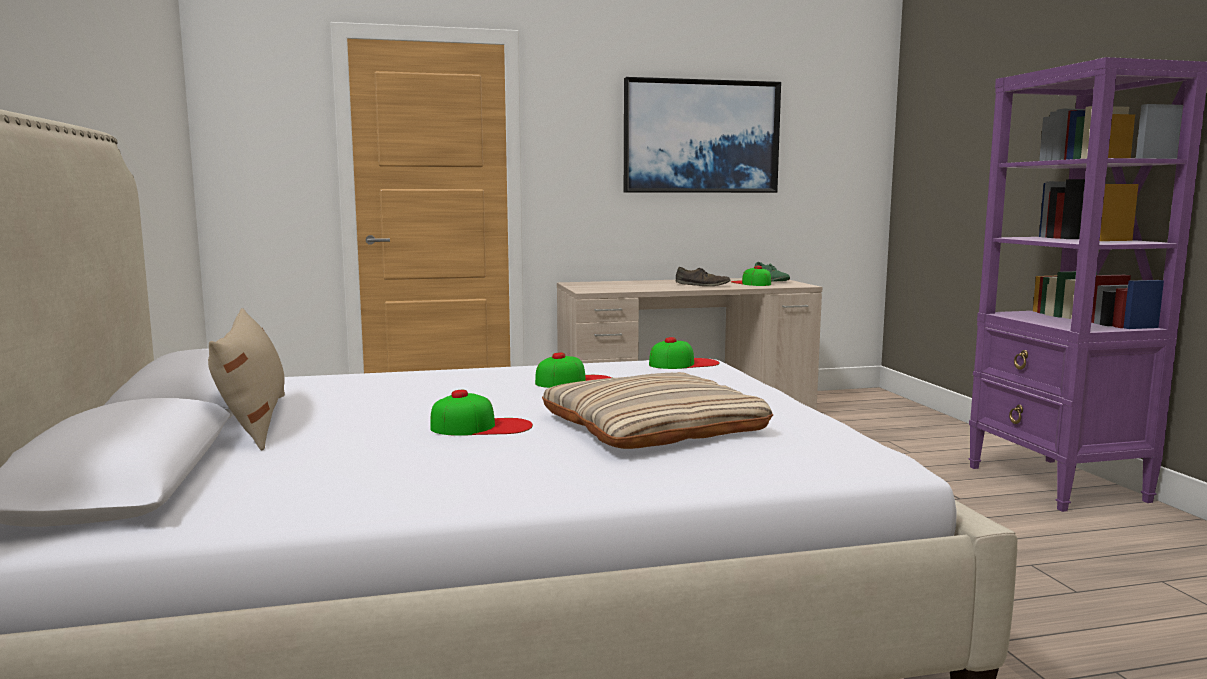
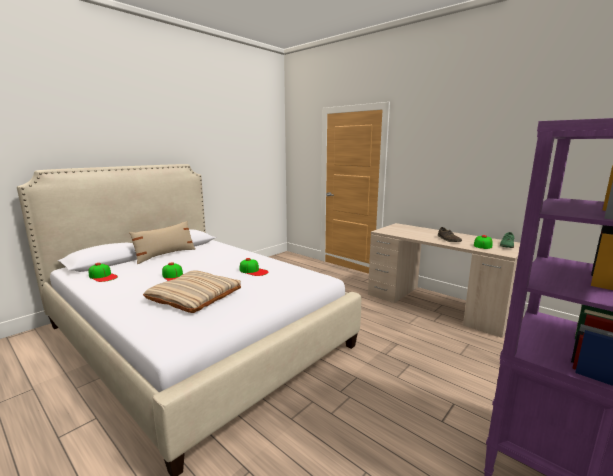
camera: 55 degrees right, 5 degrees up
picture [624,77,781,193] -> none
cap [649,337,720,369] -> cap moved to [88,263,118,282]

